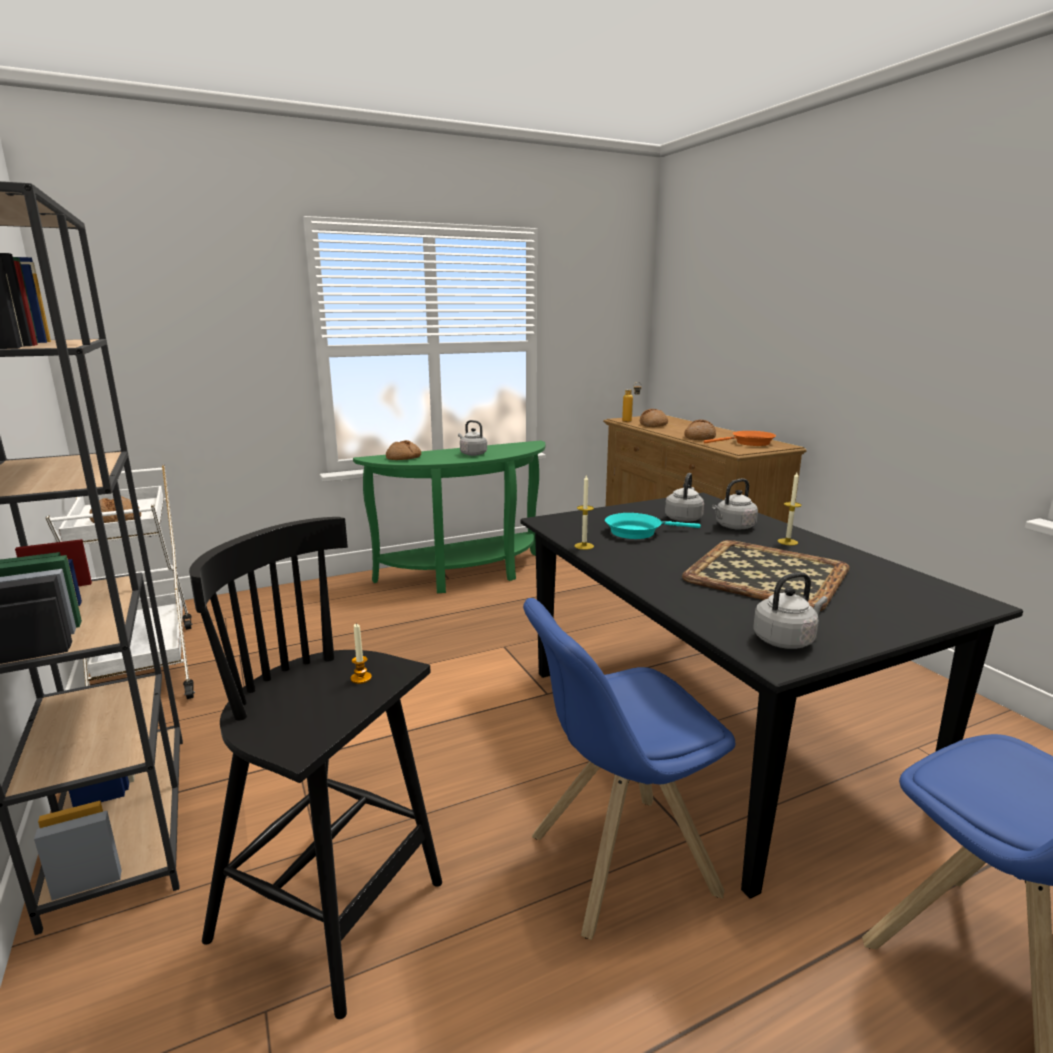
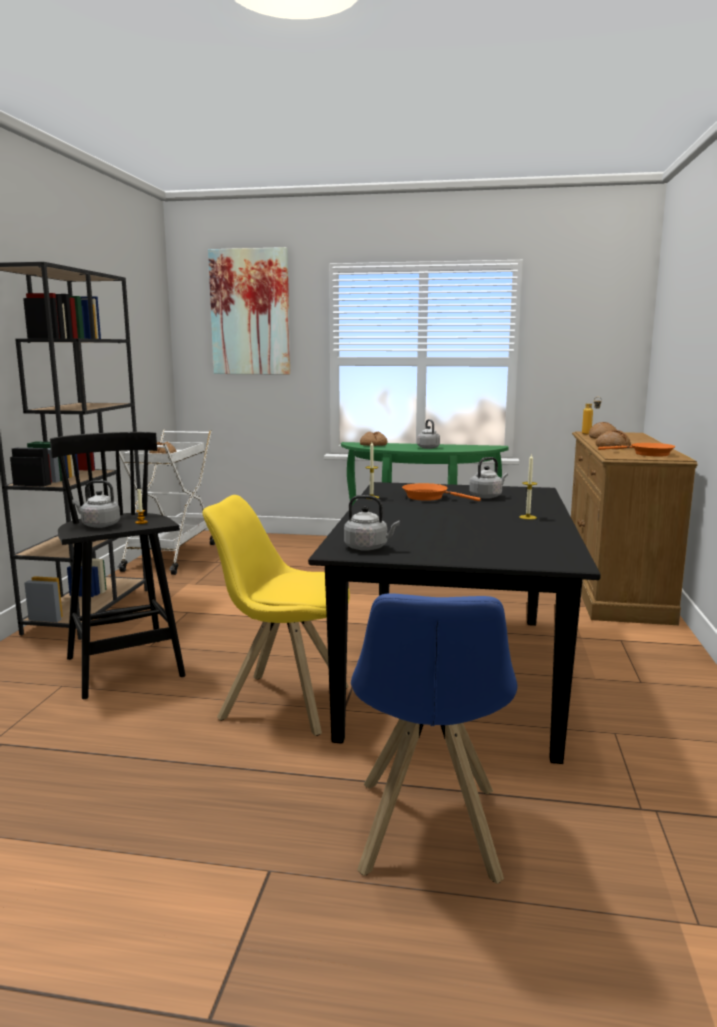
camera: 35 degrees right, 5 degrees down
blue chair [523,598,735,940] -> yellow chair [203,495,350,736]
turquoise frying pan [605,513,701,539] -> orange frying pan [402,483,481,501]
tray [682,540,850,611] -> none
grey kettle [712,479,758,530] -> grey kettle moved to [72,480,120,528]
none -> picture [208,247,290,375]

